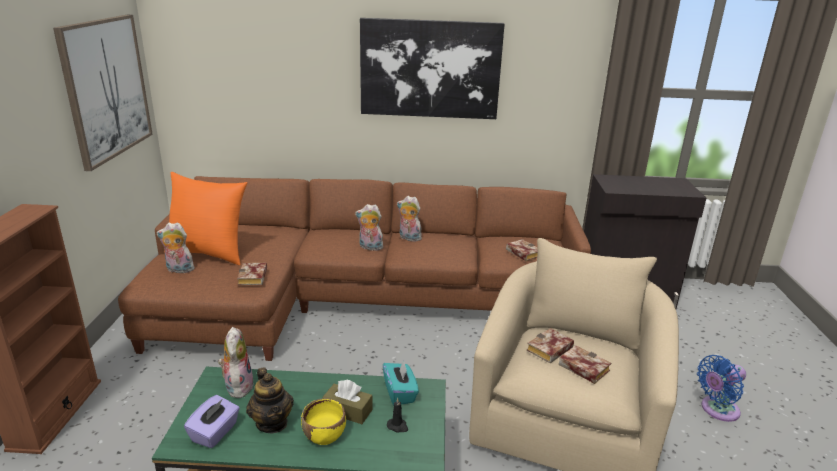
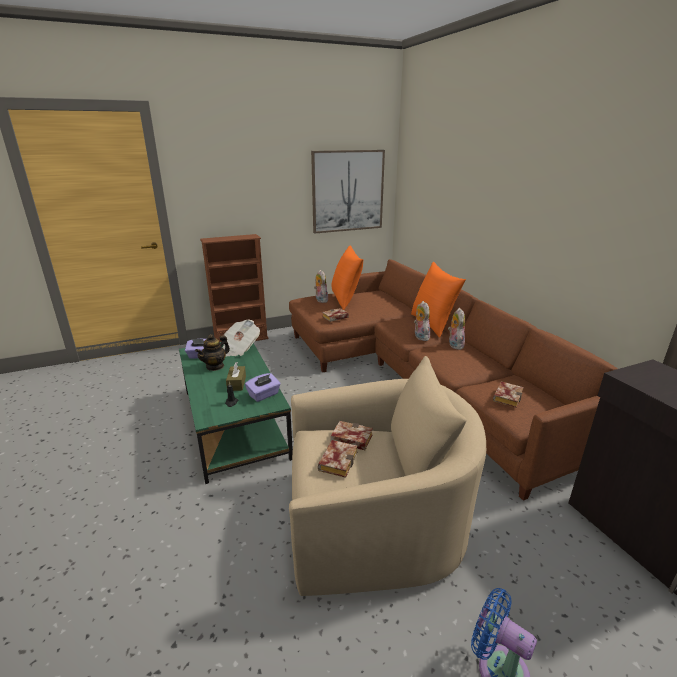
camera: 65 degrees right, 0 degrees up
plush toy [218,327,254,398] -> newspaper [221,319,260,357]
yellow bowl [301,398,346,445] -> none
picture [360,18,505,119] -> none
turquoise tissue box [383,360,419,405] -> purple tissue box [245,373,281,402]
none -> orange pillow [411,262,466,338]

